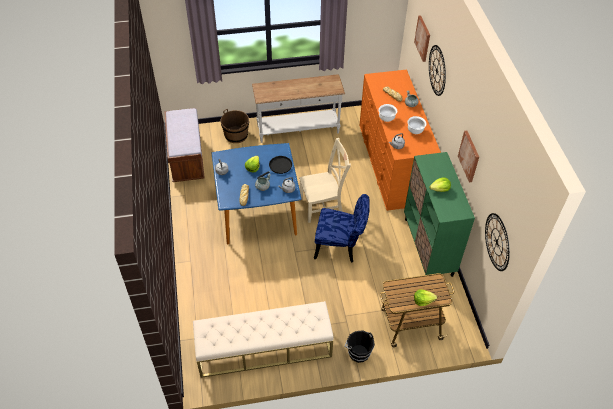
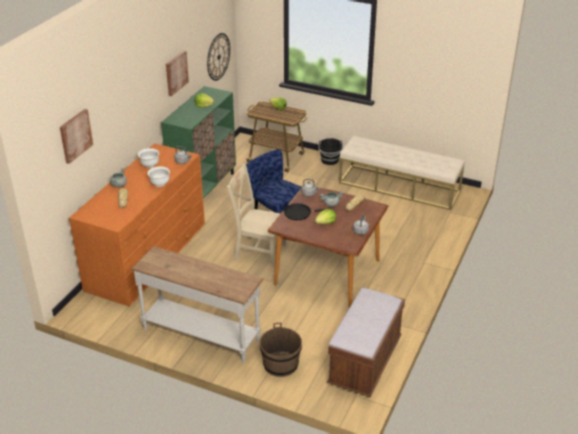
camera: 145 degrees left, 15 degrees down
blue dining table [212,143,301,244] -> brown dining table [267,187,388,308]
wall clock [429,45,446,96] -> none

